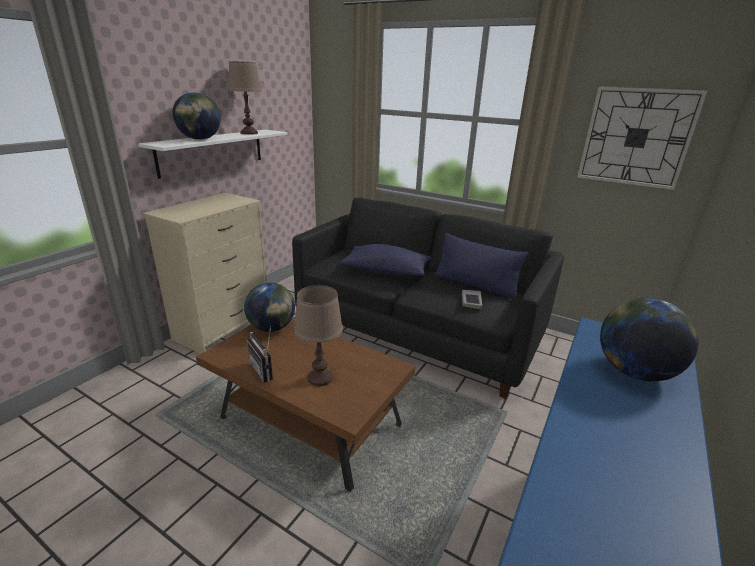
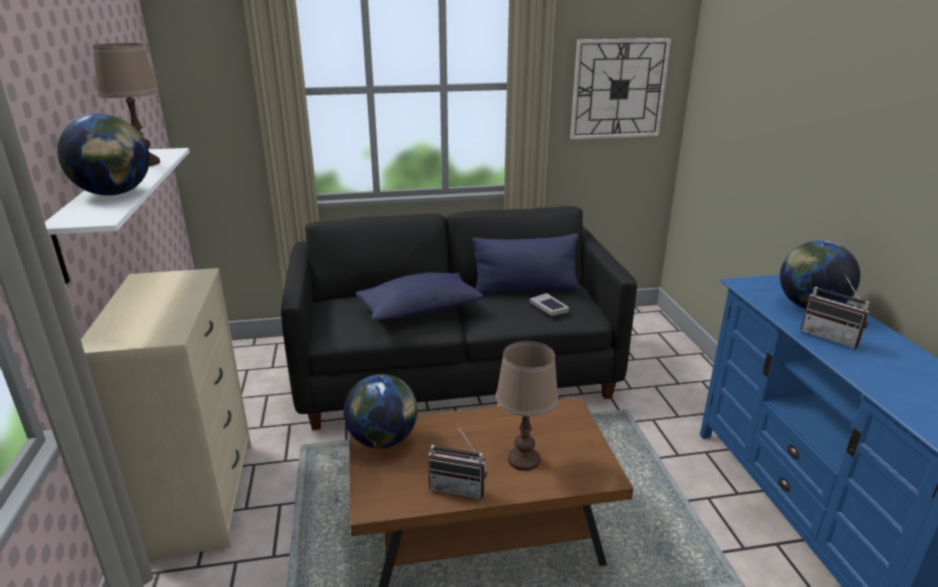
camera: 40 degrees left, 0 degrees up
none -> radio [800,274,870,349]

